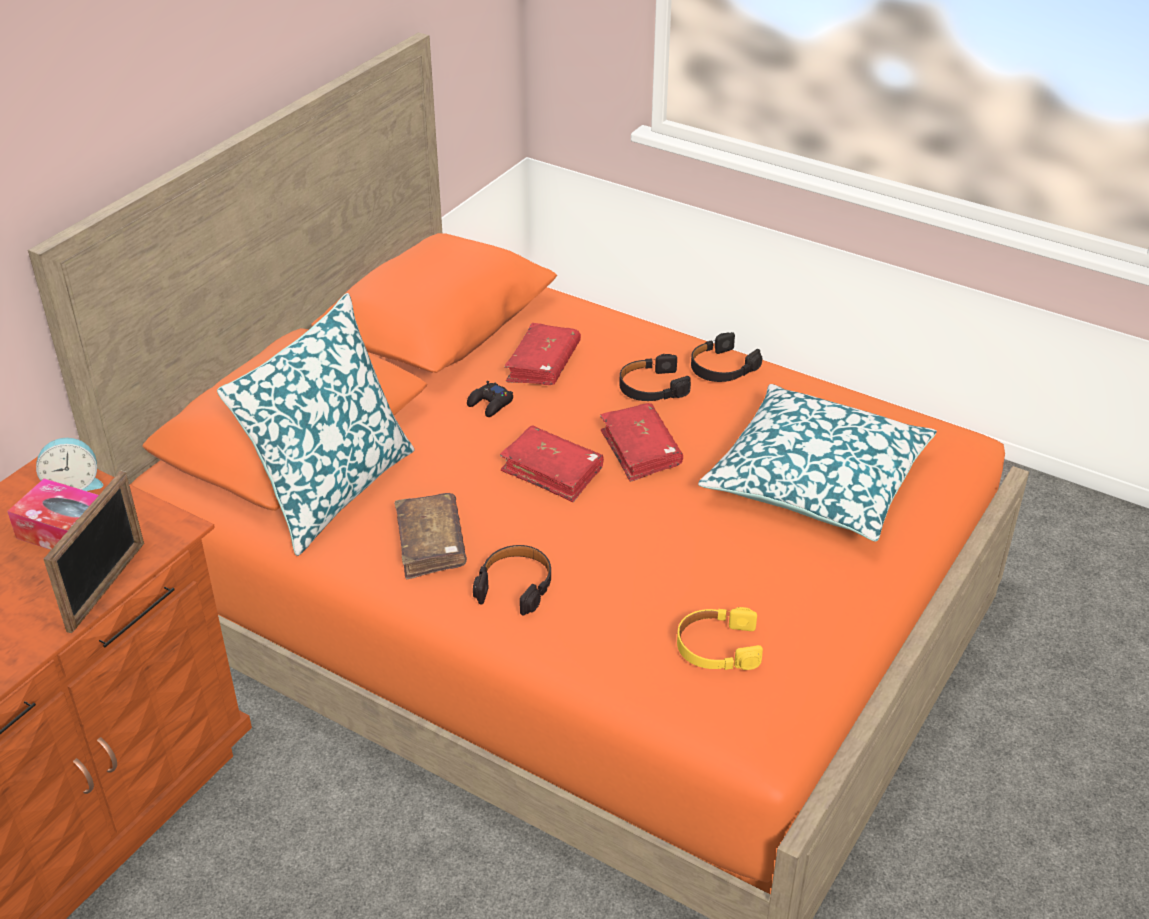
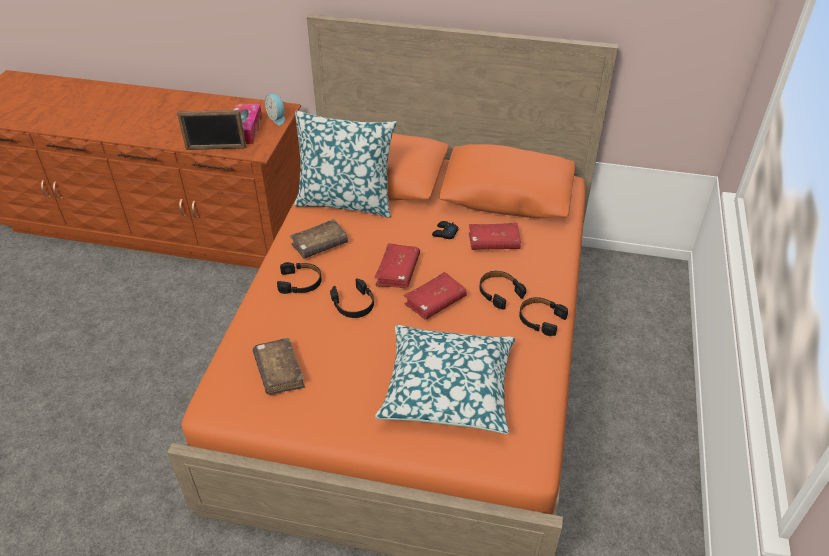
camera: 70 degrees right, 5 degrees up
yellow headphones [677,607,763,670] -> brown book [253,338,305,395]
none -> black headphones [330,278,374,318]

